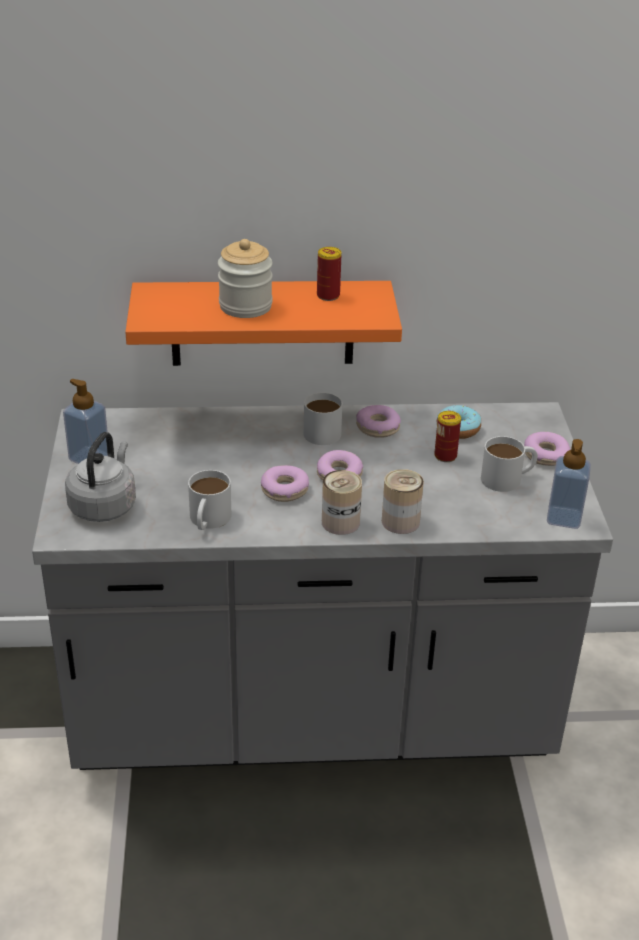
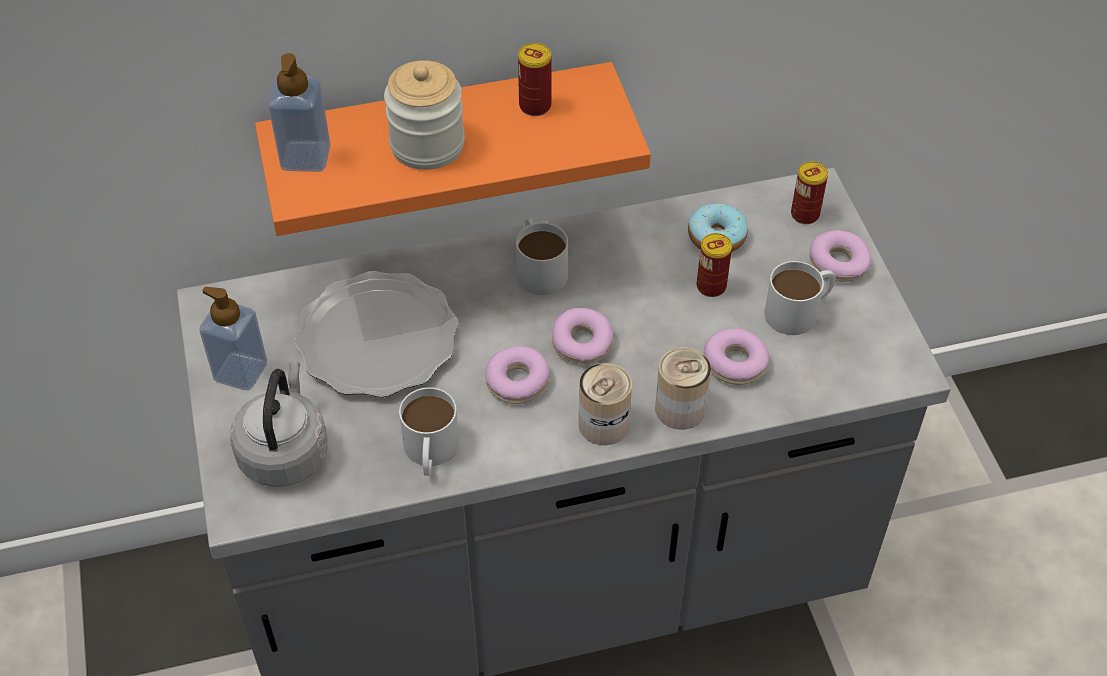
camera: 10 degrees left, 15 degrees up
donut [356,405,401,438] -> donut moved to [704,328,770,385]
soap dispenser [547,439,591,529] -> soap dispenser moved to [268,53,330,172]
none -> plate [295,271,459,397]
none -> can [791,161,828,224]

